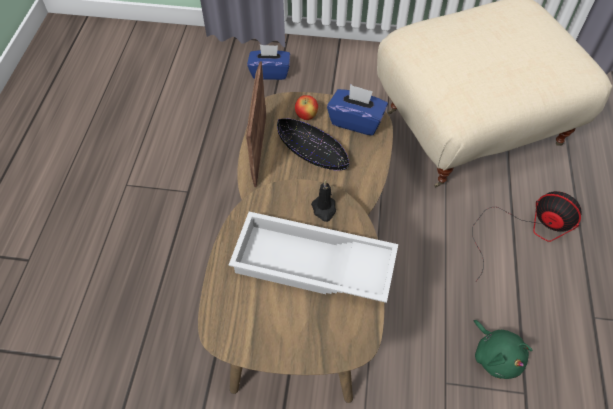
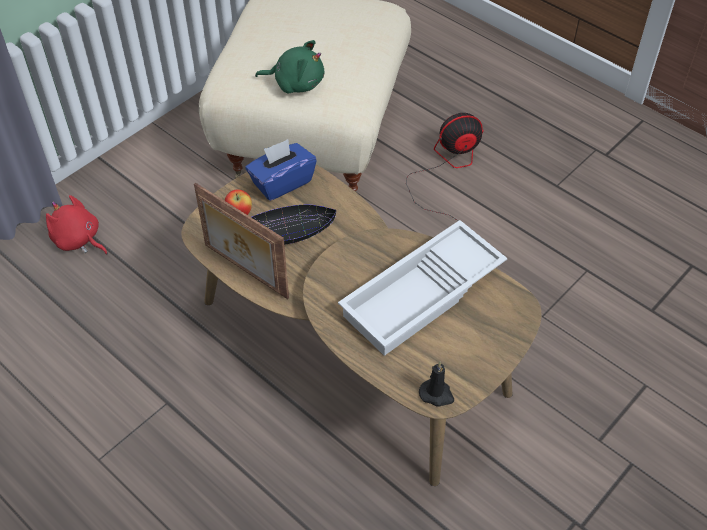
camera: 55 degrees left, 5 degrees down
blue tissue box [247,44,290,80] -> red plush toy [46,195,108,255]
black candle [311,180,336,222] -> black candle moved to [419,362,454,407]
green plush toy [474,320,532,379] -> green plush toy moved to [255,40,325,93]

